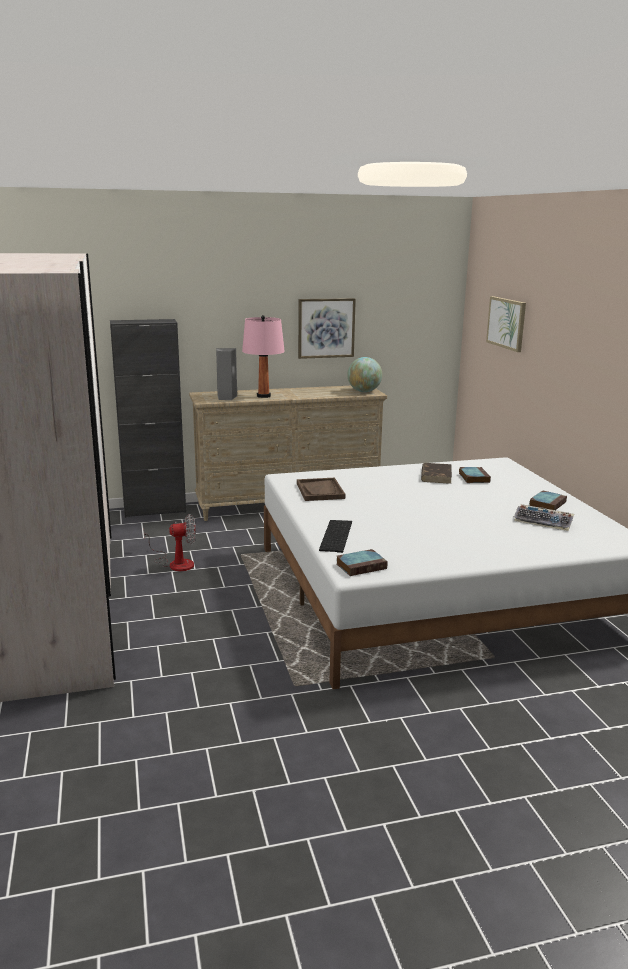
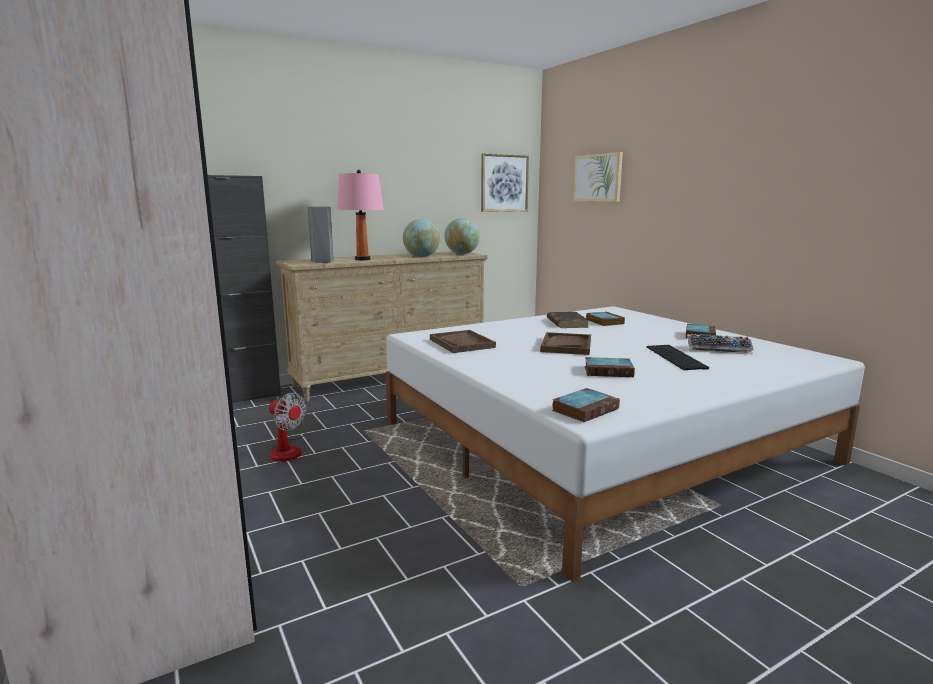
camera: 15 degrees left, 5 degrees down
fan [144,514,196,571] -> fan turned 60 degrees clockwise [269,393,306,462]
picture [298,298,356,359] -> picture moved to [481,154,529,212]
keyboard [319,520,352,553] -> keyboard moved to [647,345,709,370]
none -> globe [403,219,440,257]
none -> brown tray [540,332,591,355]
none -> book [585,357,635,377]

